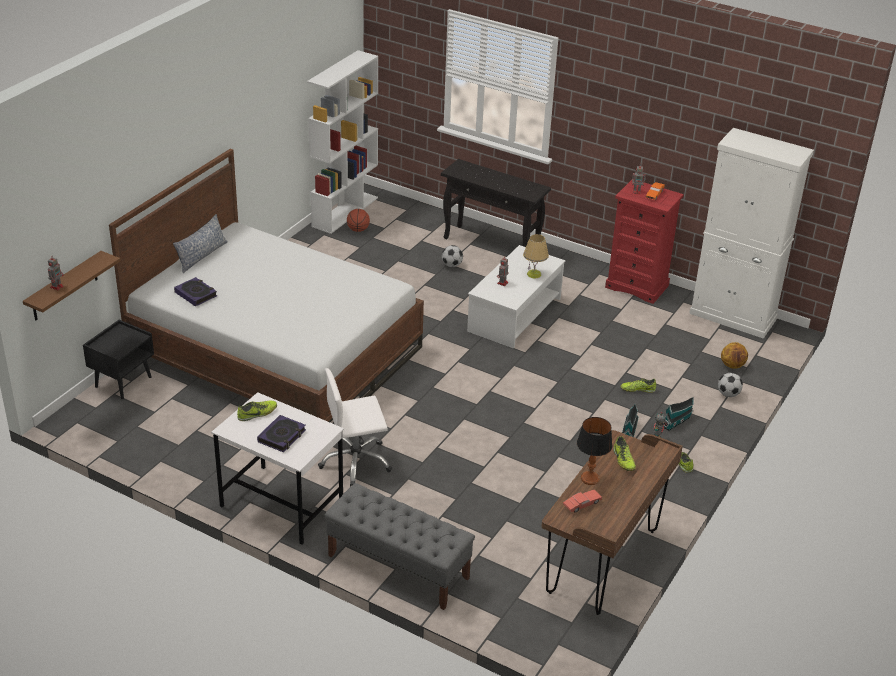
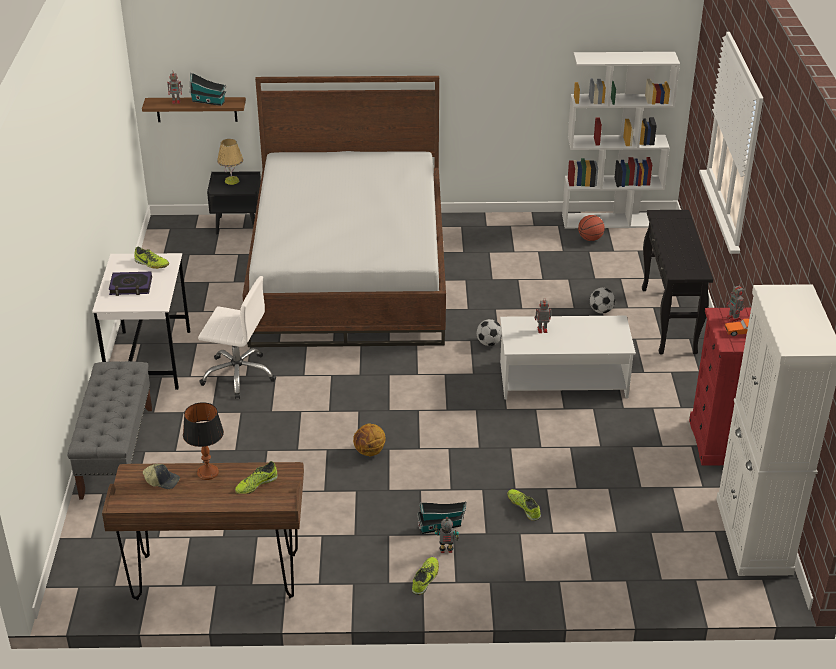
camera: 60 degrees right, 0 degrees up
pillow [173,214,227,273] -> none
book [174,277,217,306] -> none
white office chair [318,368,392,487] -> white office chair turned 150 degrees clockwise [198,276,276,399]
table lamp [523,234,549,279] -> table lamp moved to [217,139,243,185]
red toy car [563,490,602,512] -> cap [143,464,180,489]
toy house [664,397,694,431] -> toy house moved to [190,73,226,106]
football [718,373,743,397] -> football moved to [477,319,502,346]
basketball [721,342,748,369] -> basketball moved to [353,424,386,456]

